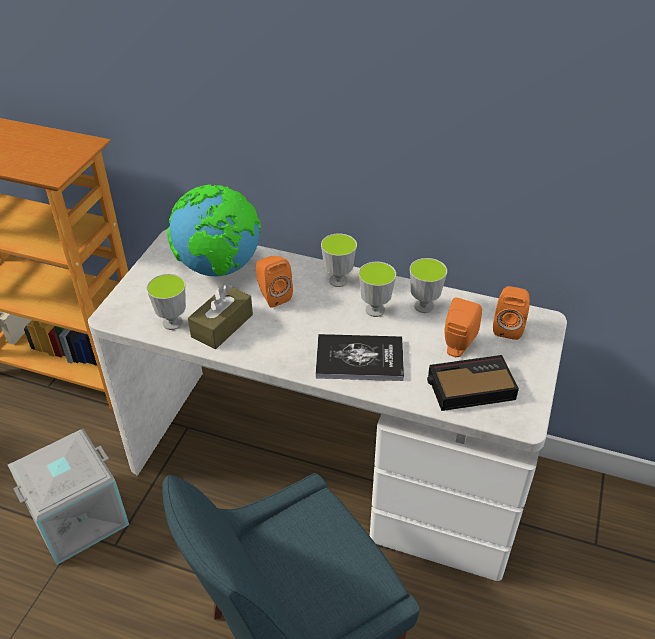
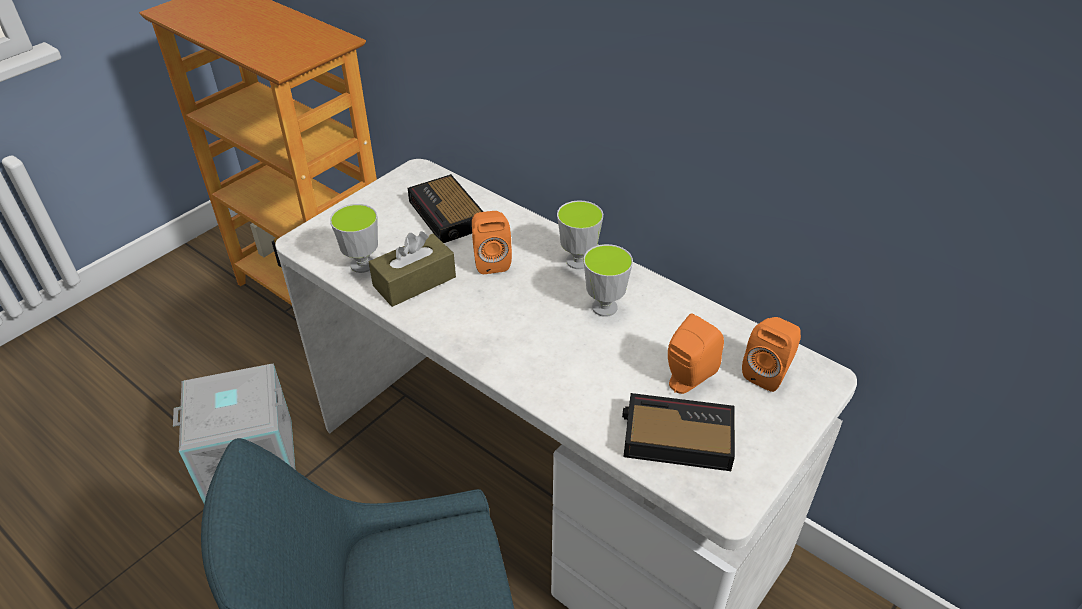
camera: 20 degrees right, 0 degrees up
globe [167,185,261,276] -> alarm clock [408,174,483,243]
book [316,334,404,381] -> none
cup [410,258,447,313] -> none

